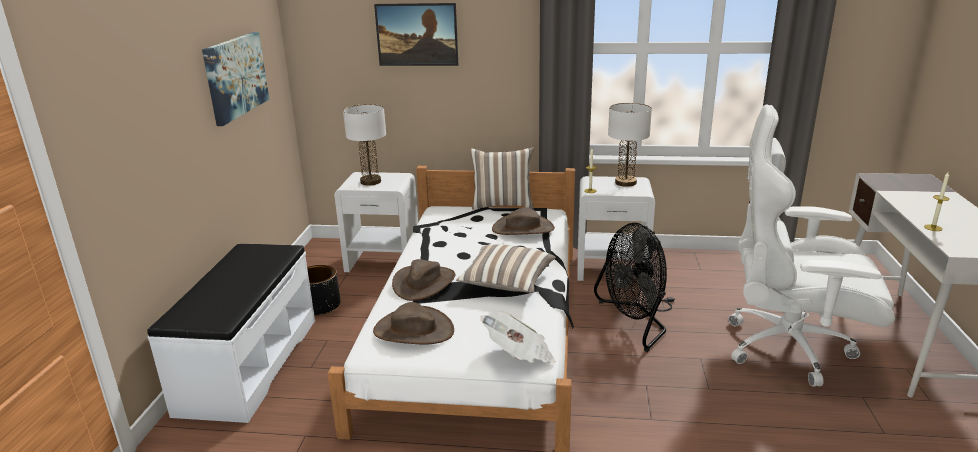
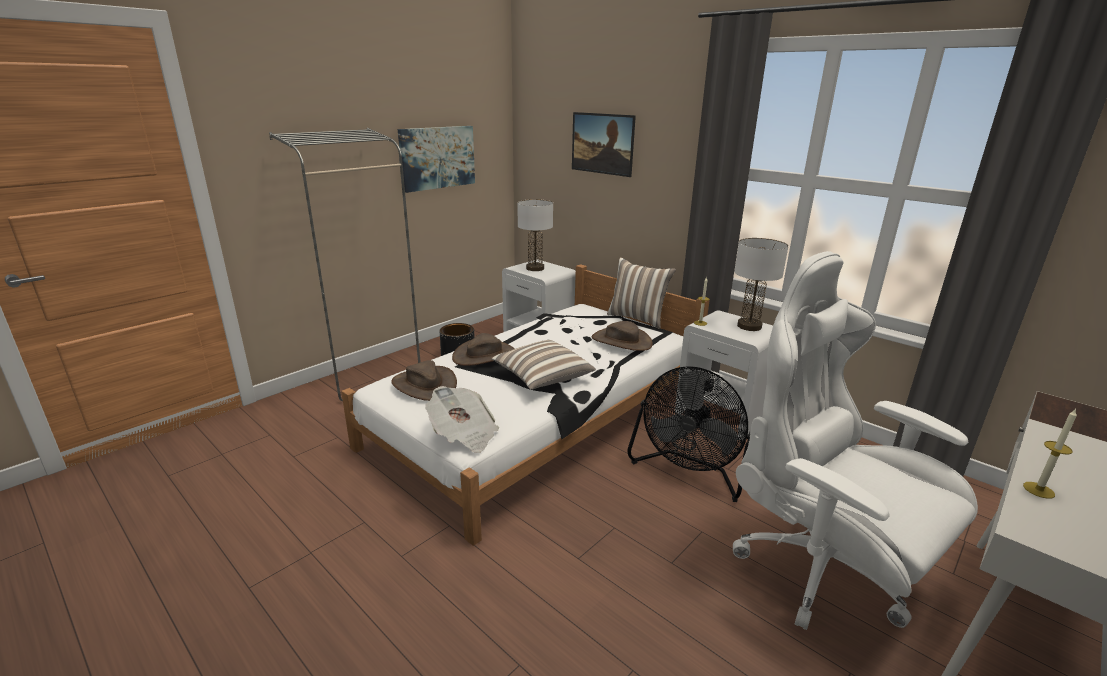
camera: 35 degrees right, 0 degrees up
white bench [147,244,315,423] -> grey clothes rack [269,128,421,401]
black fan [594,223,675,352] -> black fan turned 75 degrees counterclockwise [627,367,750,502]

